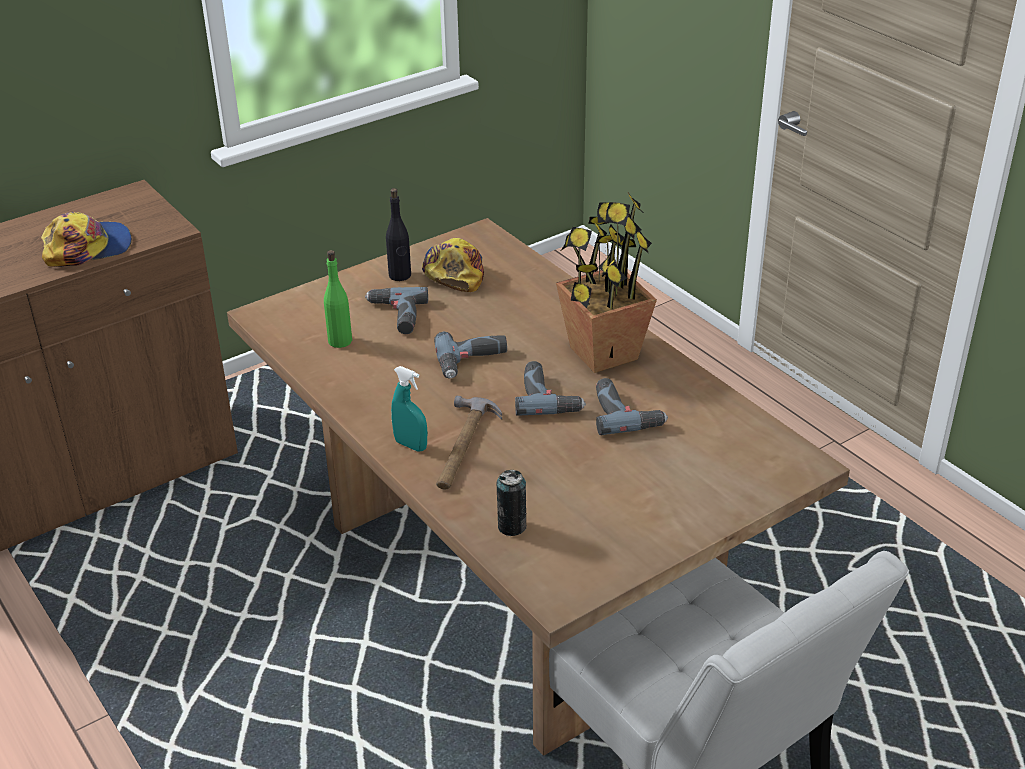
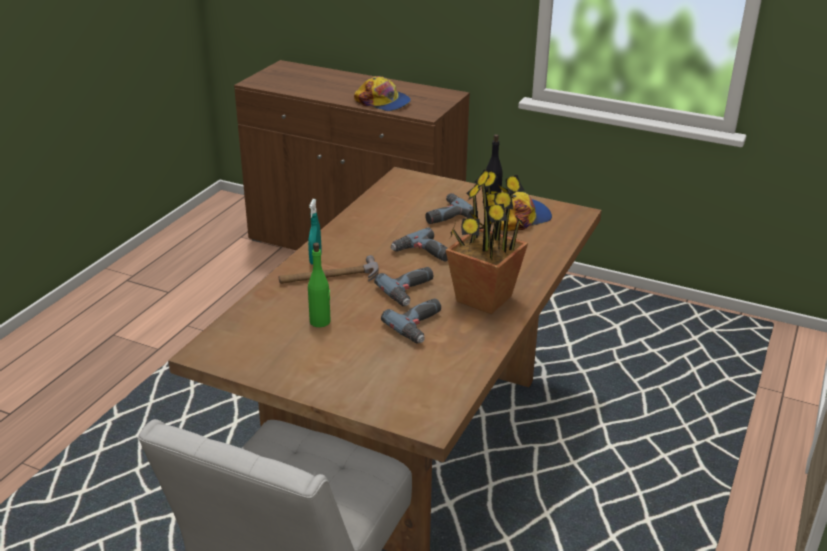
camera: 60 degrees right, 5 degrees down
green bottle [324,250,352,348] -> green bottle moved to [308,243,331,327]
can [497,470,527,536] -> none

